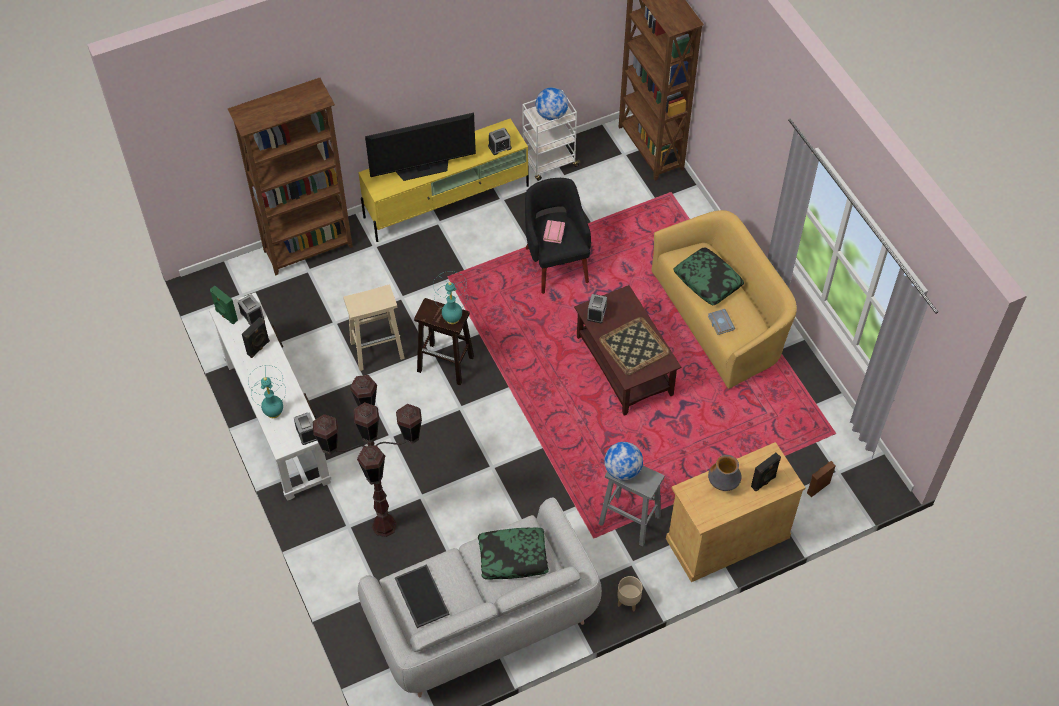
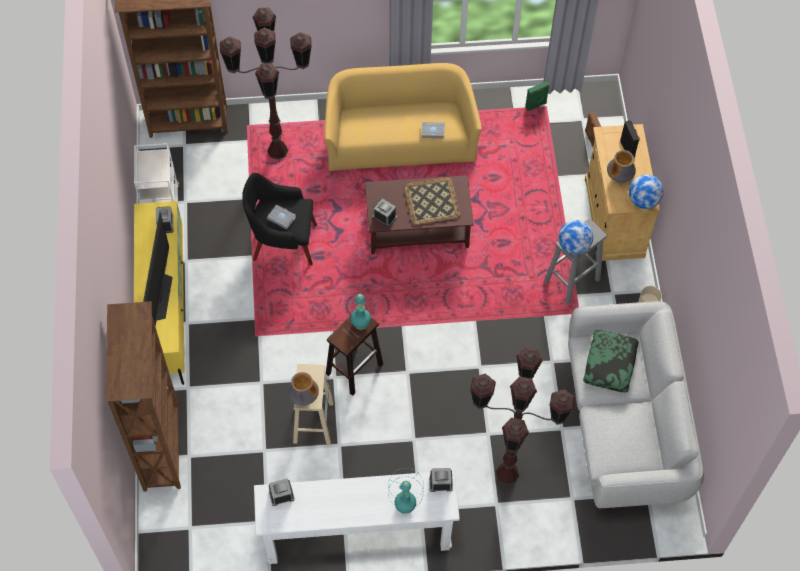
camera: 70 degrees left, 5 degrees up
green speaker [210,286,238,324] -> green speaker moved to [525,81,550,111]
black speaker [242,317,270,358] -> none
tray [395,564,450,628] -> none
globe [536,87,568,120] -> globe moved to [629,174,664,209]
pink book [543,220,565,243] -> grey book [267,205,296,229]
pillow [673,247,744,305] -> none
none -> brown floor lamp [220,7,312,160]
none -> vase [288,372,319,406]

